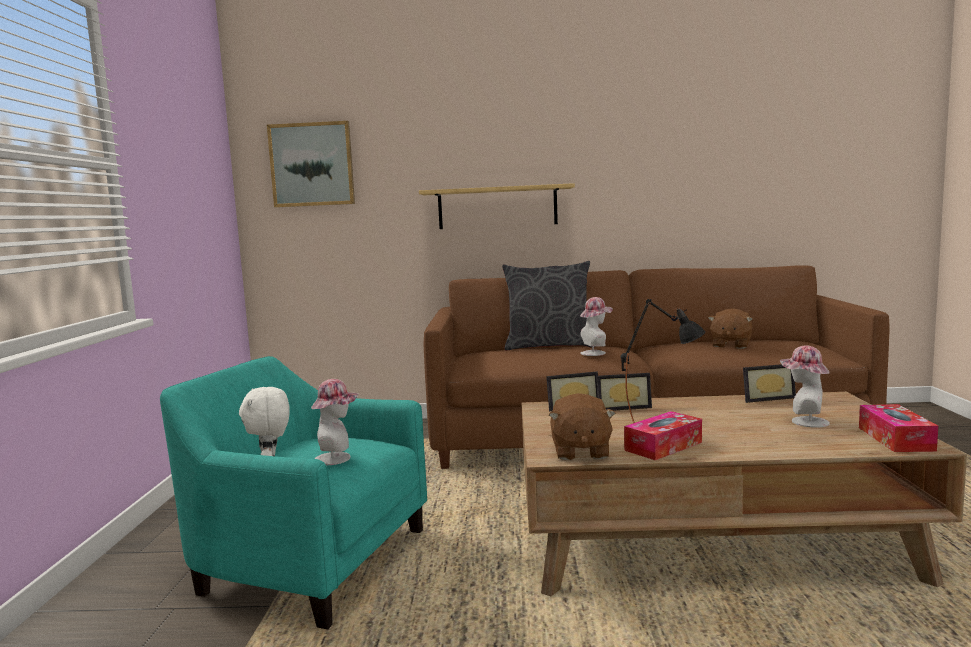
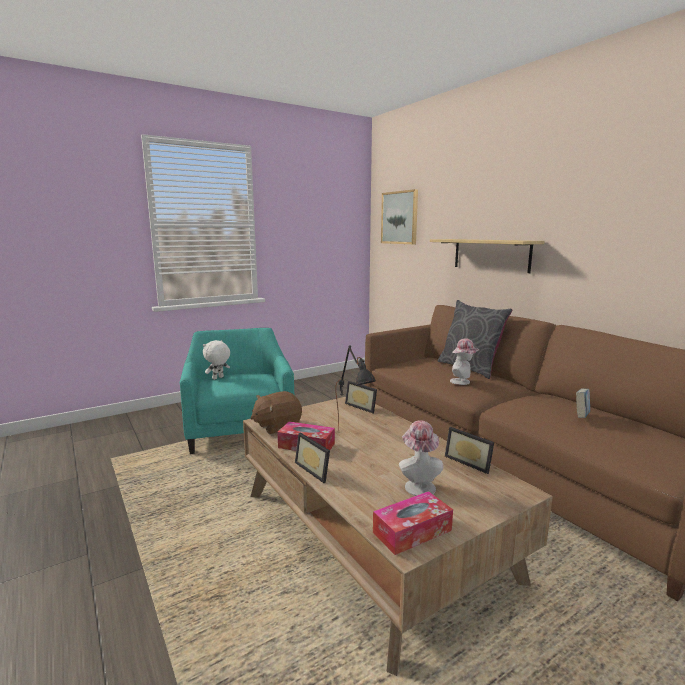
camera: 55 degrees right, 5 degrees up
hat [311,379,359,465] -> none
picture frame [596,373,652,410] -> picture frame moved to [295,433,330,483]
brown plush toy [708,308,753,349] -> book [576,389,590,418]

